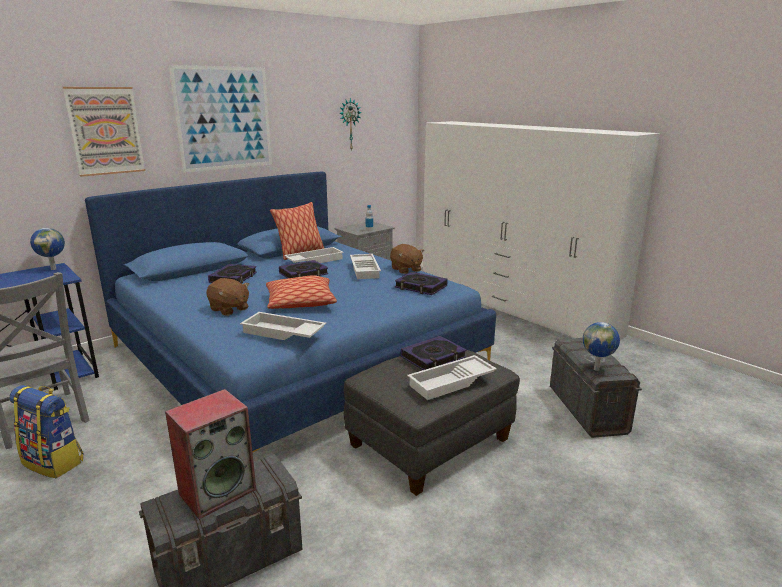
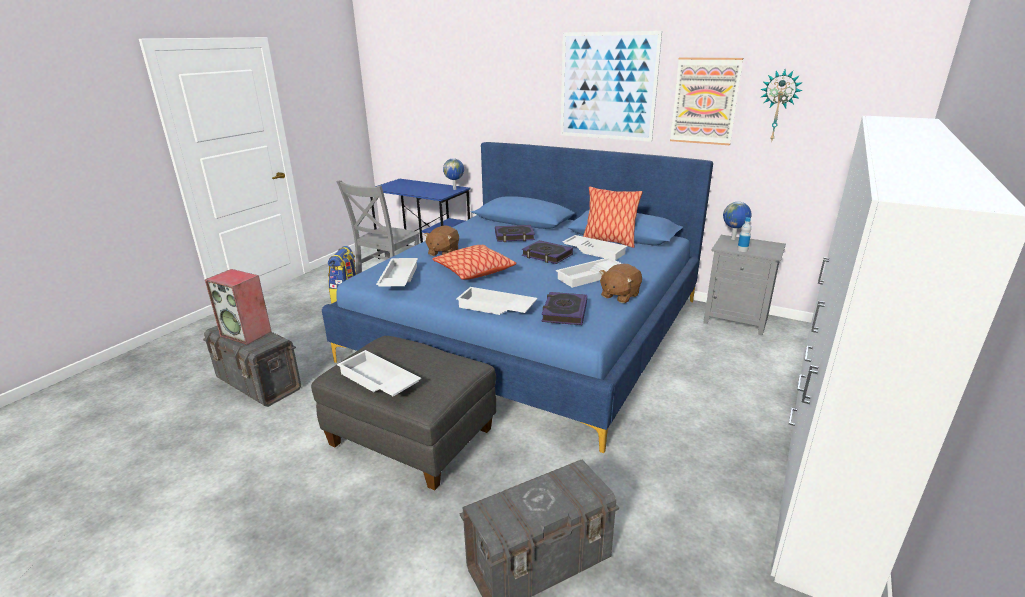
camera: 70 degrees right, 5 degrees up
picture [63,87,145,177] -> picture moved to [670,58,743,145]
book [401,336,467,370] -> none
globe [583,322,620,371] -> globe moved to [723,202,752,240]
none -> white tray [456,287,538,315]

